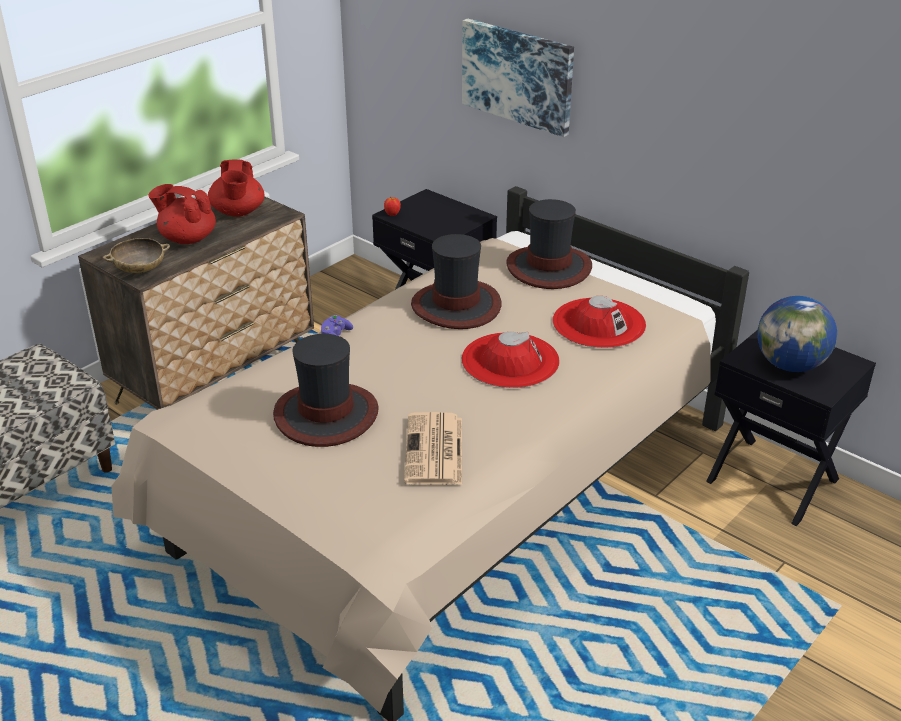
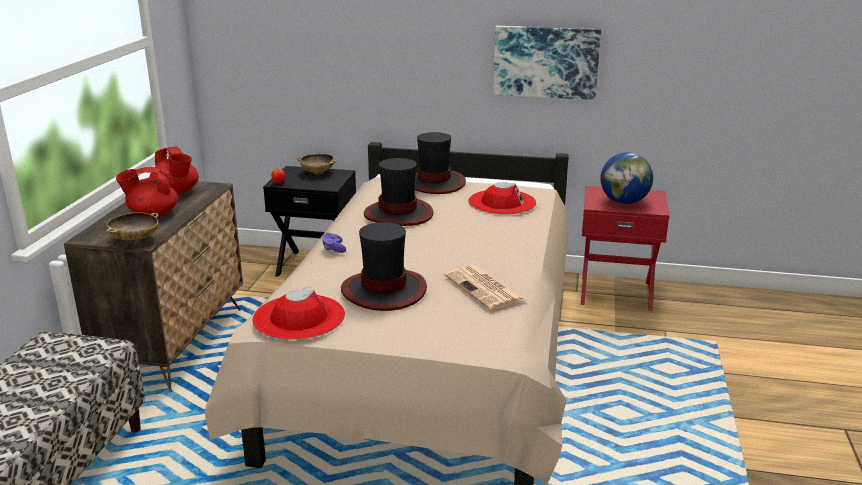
camera: 30 degrees left, 10 degrees down
picture [462,19,574,137] -> picture moved to [493,26,601,100]
red hat [462,332,560,388] -> red hat moved to [252,286,345,340]
black nightstand [706,331,876,526] -> red nightstand [581,186,669,311]
none -> beige bowl [297,154,337,174]

